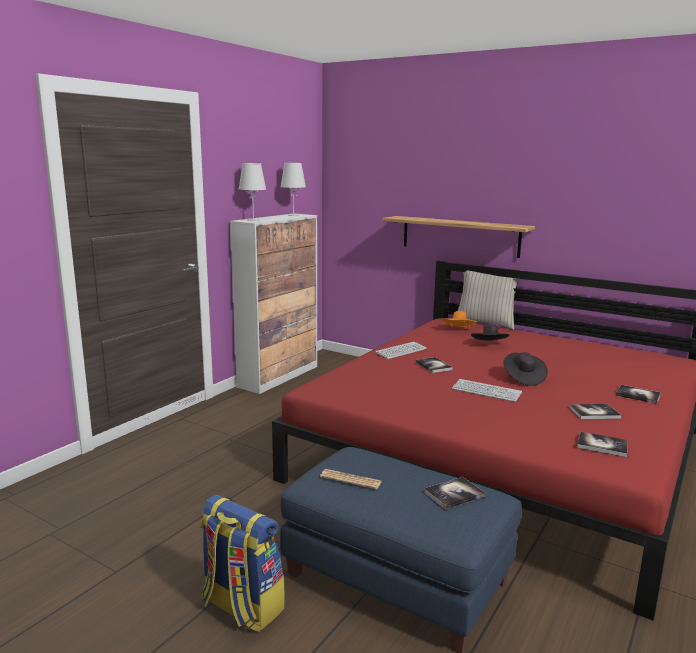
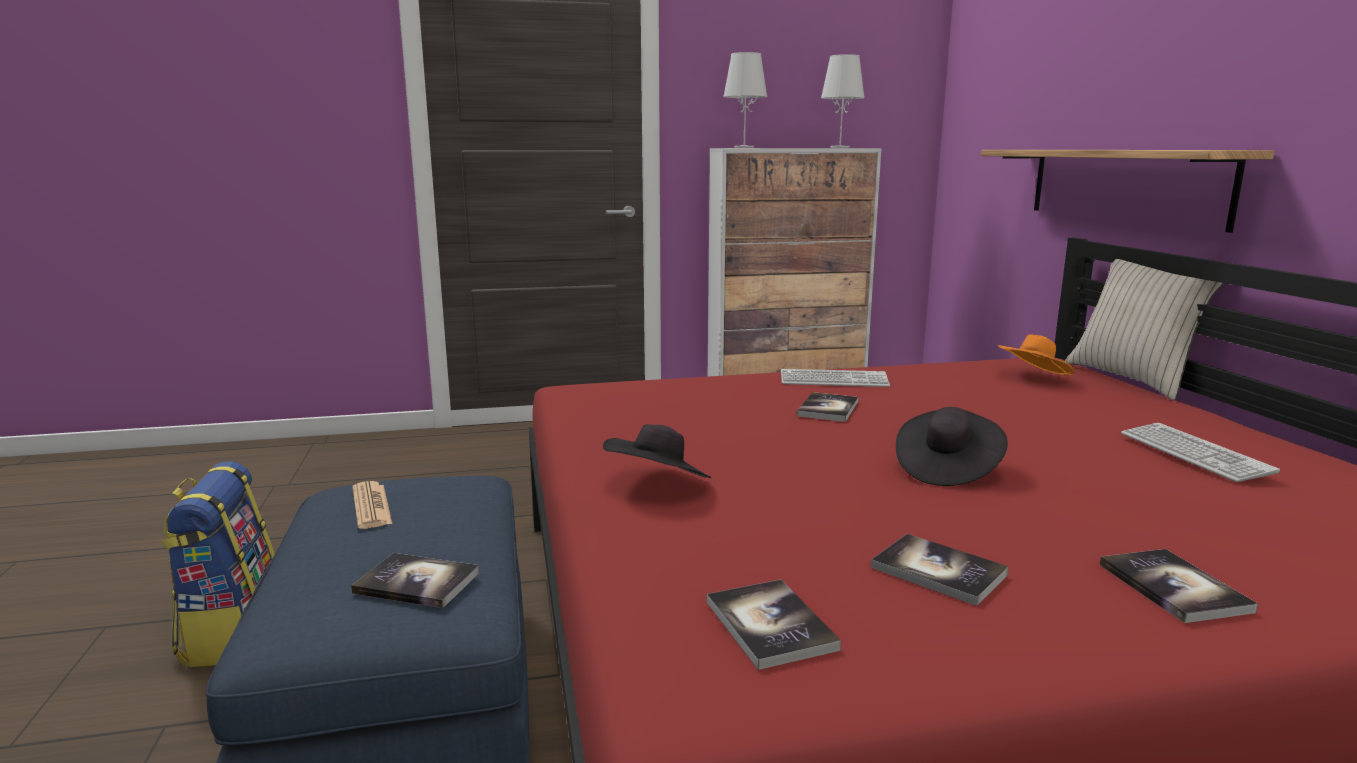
camera: 45 degrees right, 0 degrees up
keyboard [452,379,522,402] -> keyboard moved to [1121,423,1280,482]
black hat [471,324,510,341] -> black hat moved to [603,424,711,478]

